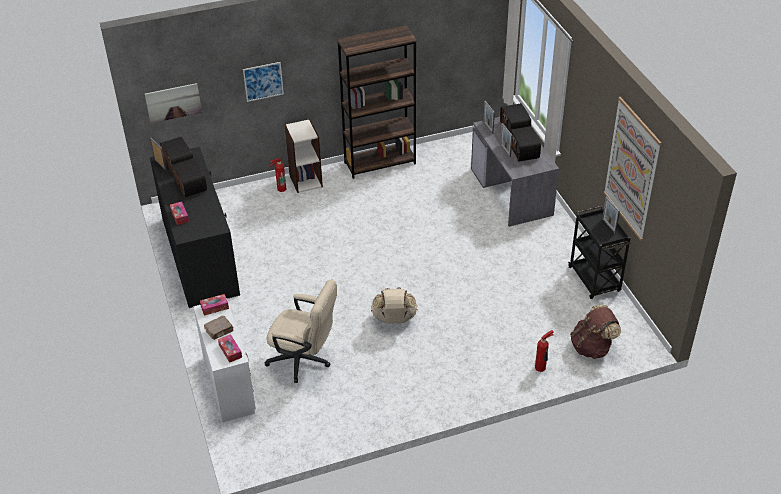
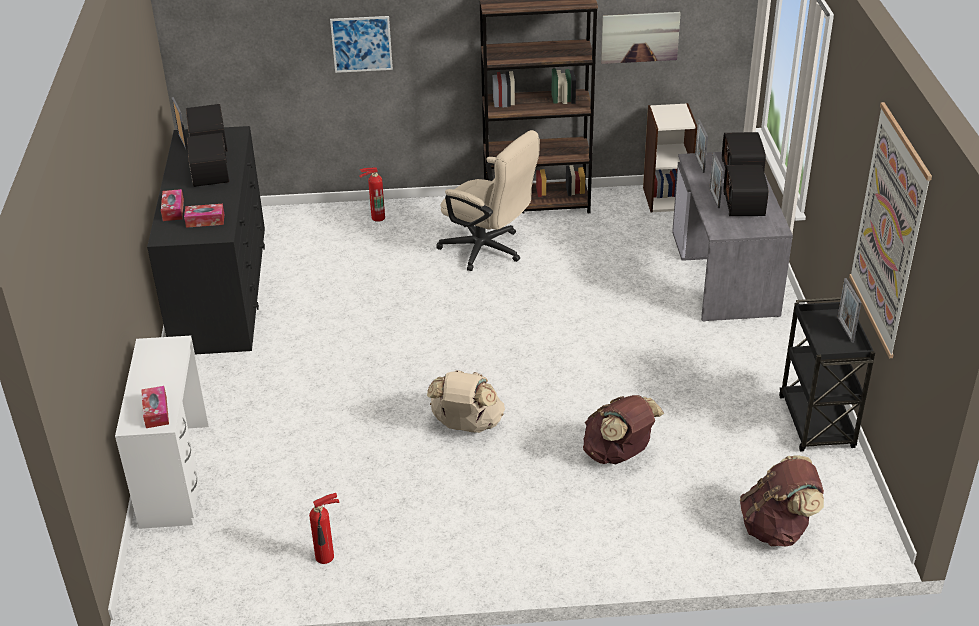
camera: 15 degrees right, 5 degrees down
picture [145,83,202,123] -> picture moved to [601,12,681,64]
tissue box [200,294,229,316] -> tissue box moved to [184,204,224,228]
brown book [204,316,233,340] -> none
beige office chair [265,280,337,383] -> beige office chair moved to [437,130,540,271]
bookcase [284,119,323,193] -> bookcase moved to [643,103,697,213]
fire extinguisher [535,330,554,372] -> fire extinguisher moved to [309,493,339,564]
none -> brown backpack [583,395,664,464]

